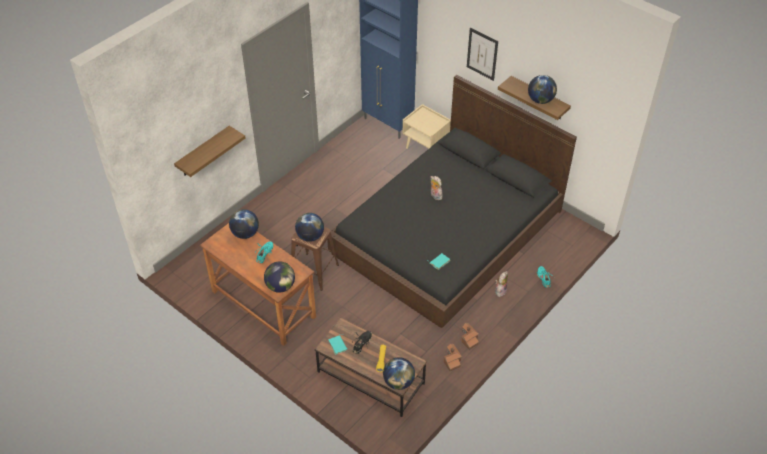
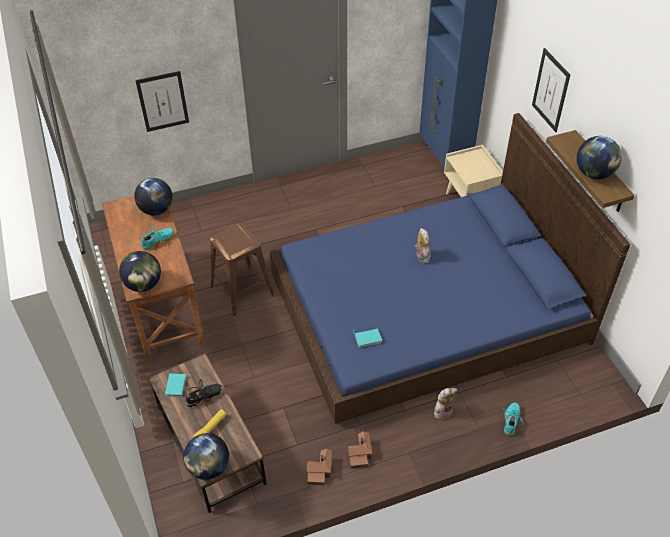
camera: 30 degrees right, 0 degrees up
shelf [174,126,245,177] -> picture [135,71,189,132]
globe [295,213,324,242] -> none
black bed [327,75,577,328] -> blue bed [269,113,630,424]

